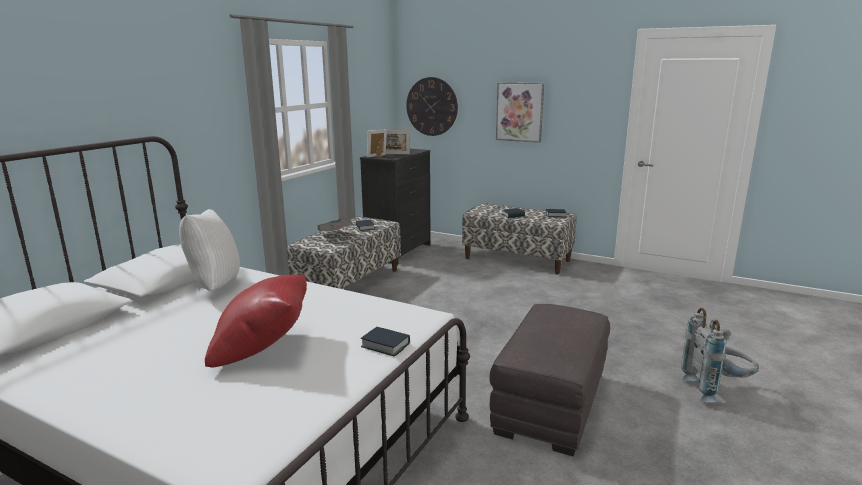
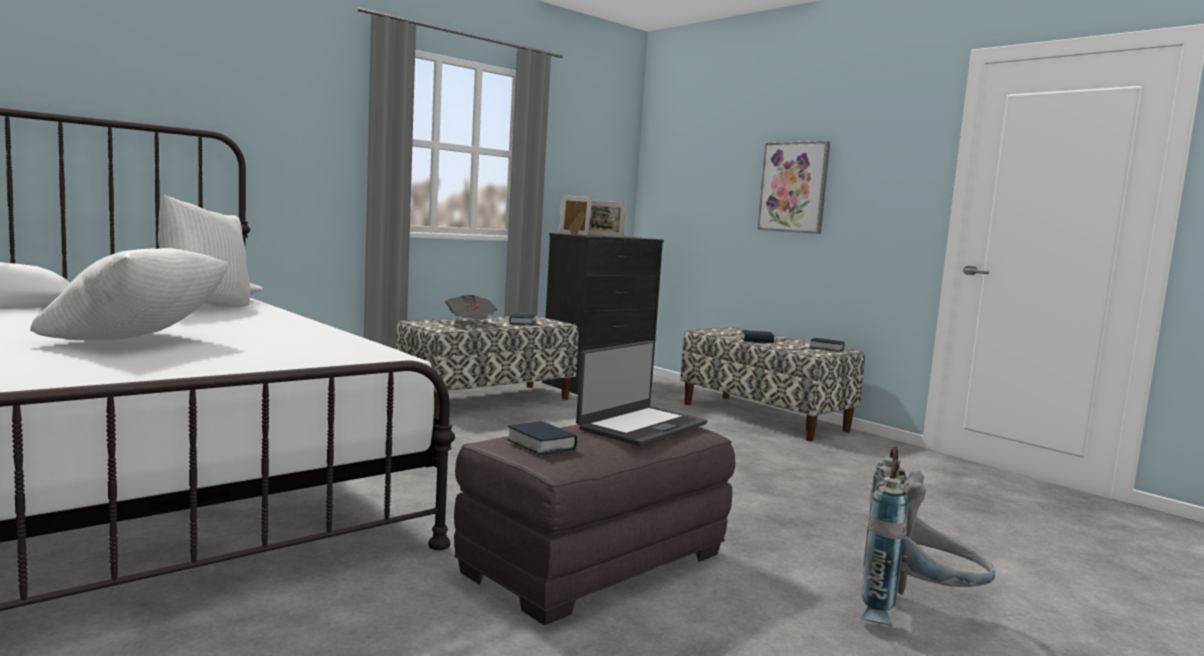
camera: 20 degrees right, 10 degrees down
red pillow [205,275,307,368] -> white pillow [30,248,229,340]
book [361,327,410,357] -> book moved to [507,421,577,455]
wall clock [406,77,458,136] -> none
none -> laptop [576,341,707,446]

